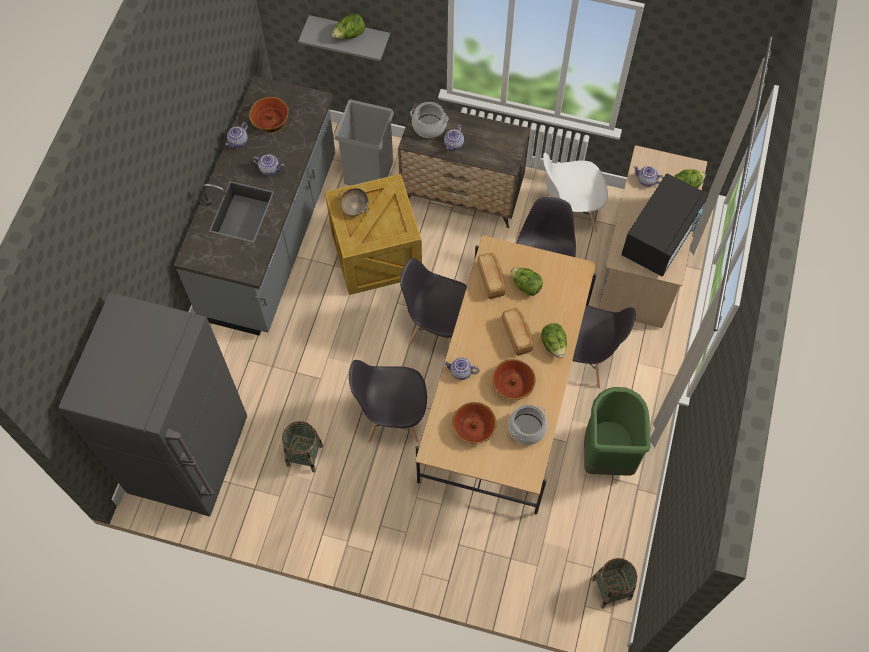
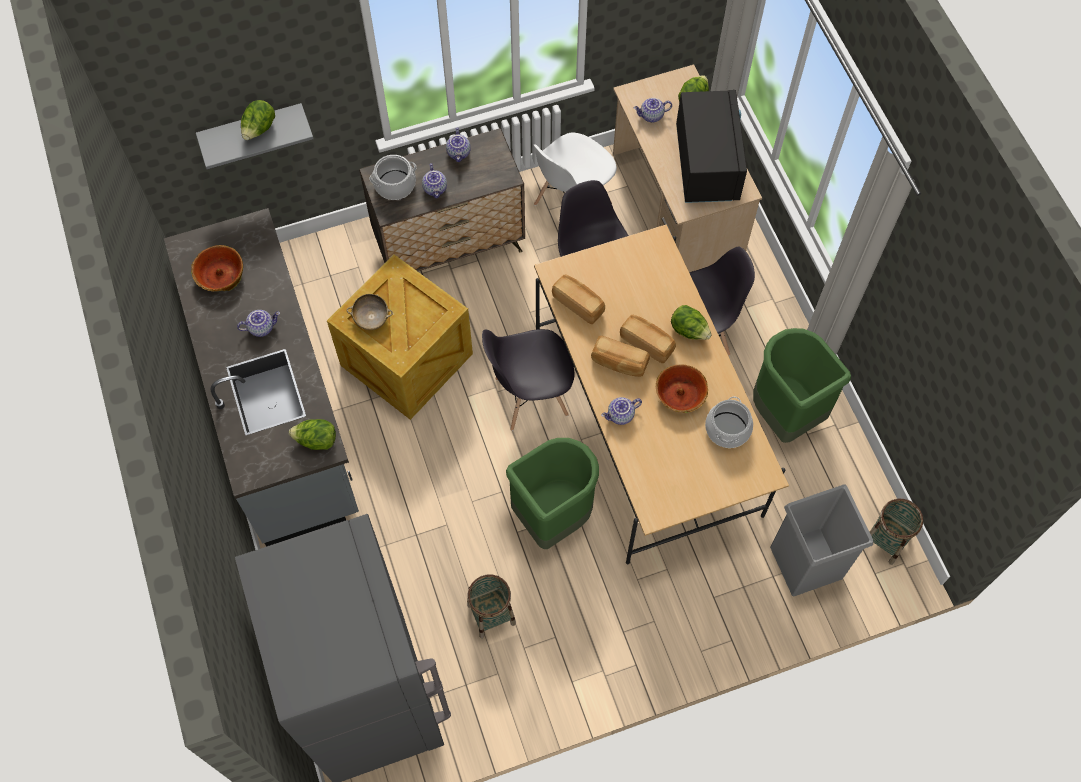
camera: 35 degrees left, 0 degrees up
teapot [225,122,248,148] -> teapot moved to [446,127,471,162]
grey trash can [335,99,394,186] -> grey trash can moved to [770,484,873,596]
grey chair [349,360,427,443] -> green trash can [506,438,599,549]
bowl [452,402,497,444] -> none
lettuce [511,268,543,296] -> lettuce moved to [289,419,336,450]
none -> bread [591,336,650,377]

